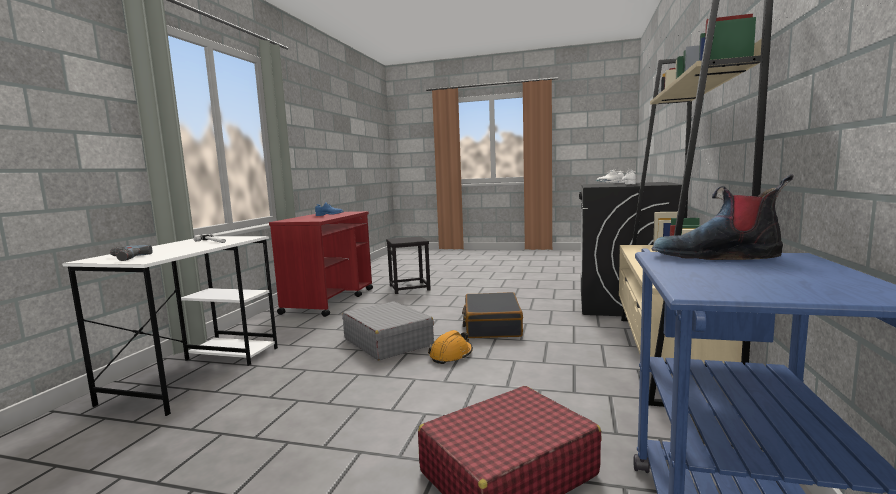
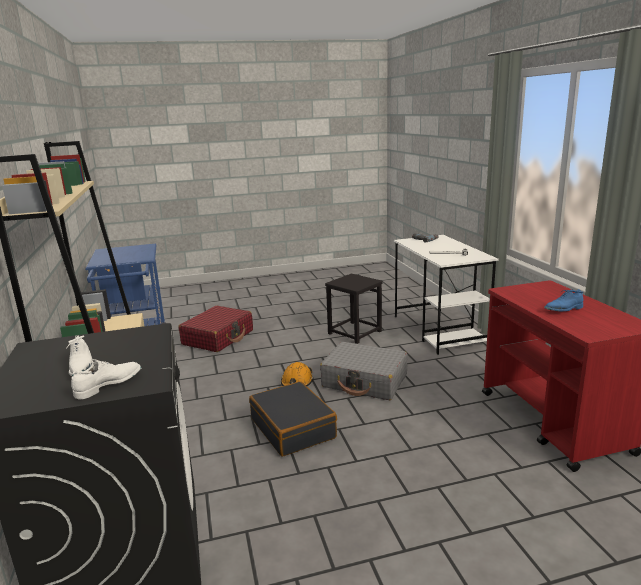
camera: 150 degrees right, 10 degrees up
black stool [386,236,431,294] -> black stool moved to [325,274,383,344]
boot [651,174,793,260] -> none

